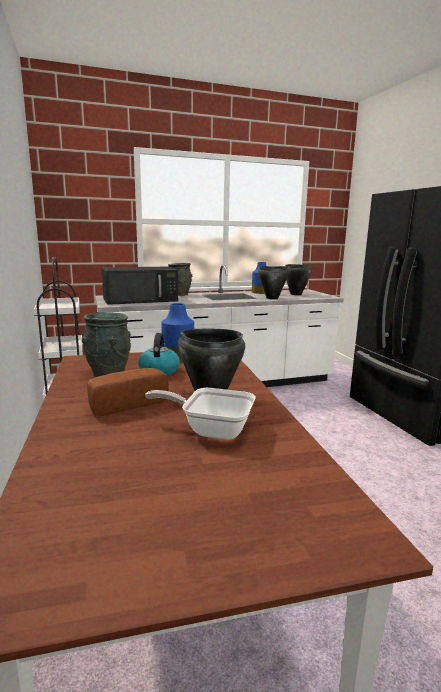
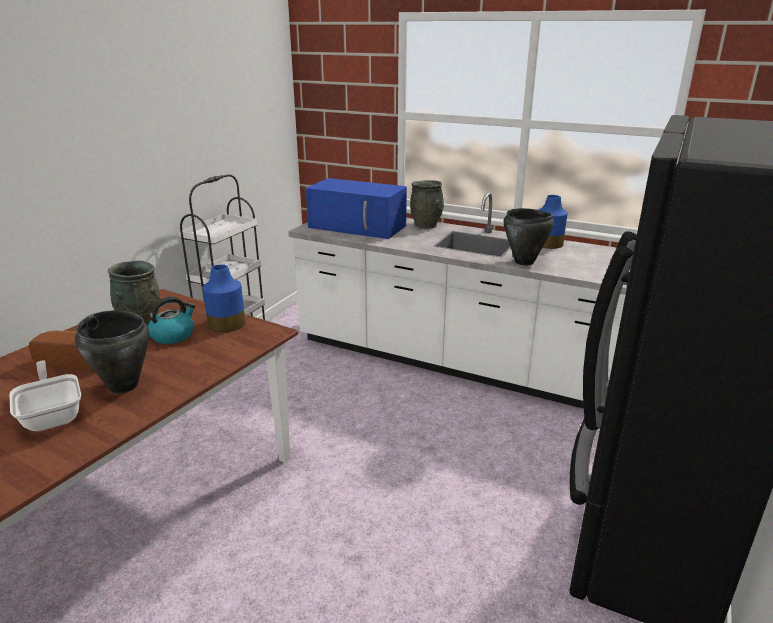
camera: 45 degrees right, 10 degrees up
black microwave [102,267,178,305] -> blue microwave [306,178,407,239]
black cooking pot [285,264,312,295] -> none

